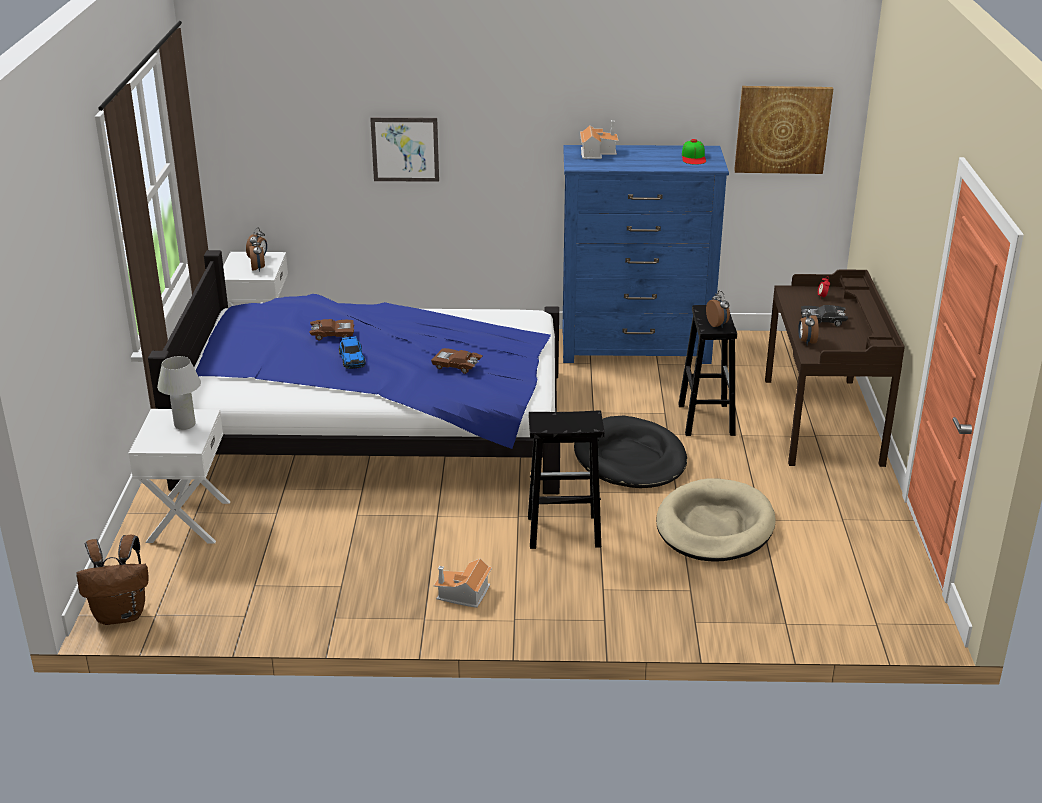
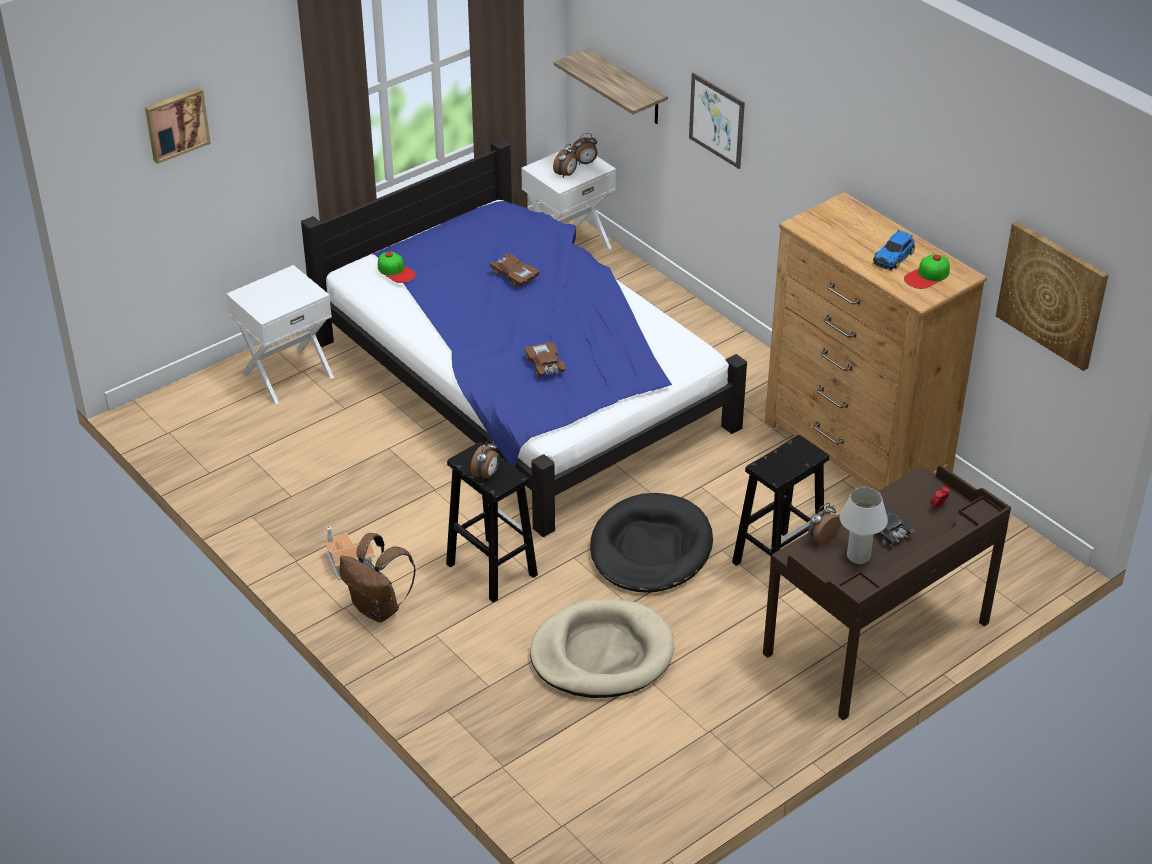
camera: 50 degrees right, 10 degrees up
brown backpack [76,535,149,625] -> brown backpack moved to [340,533,416,622]
white table lamp [157,356,201,430] -> white table lamp moved to [840,487,888,564]
toy car [339,336,366,369] -> toy car moved to [873,230,915,270]
blue dresser [562,145,729,364] -> brown dresser [765,192,987,491]
toy house [580,120,618,159] -> none
alarm clock [706,290,730,328] -> alarm clock moved to [470,440,499,480]
none -> picture [145,87,211,164]
none -> cap [378,252,416,283]
none -> shelf [554,48,668,124]

